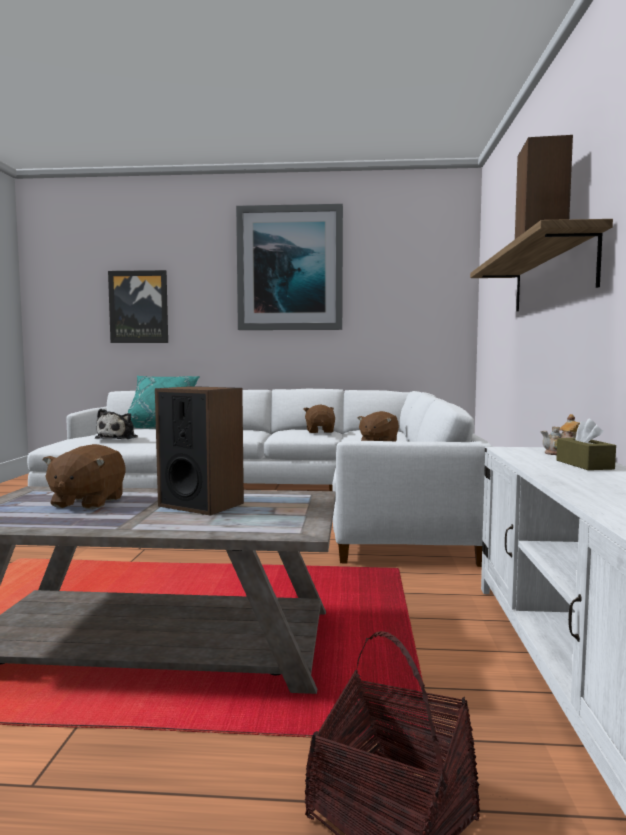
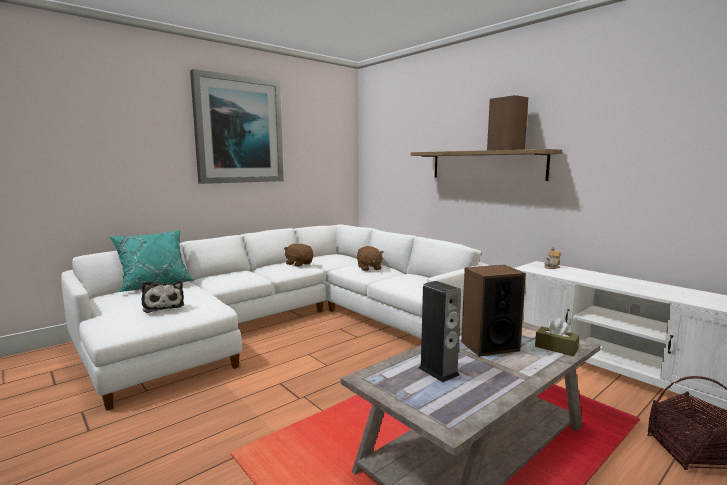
camera: 45 degrees left, 5 degrees up
brown plush toy [43,444,126,510] -> speaker [418,281,461,382]
picture [108,270,168,343] -> none
brown tissue box [556,418,616,470] -> brown tissue box moved to [535,318,580,356]

